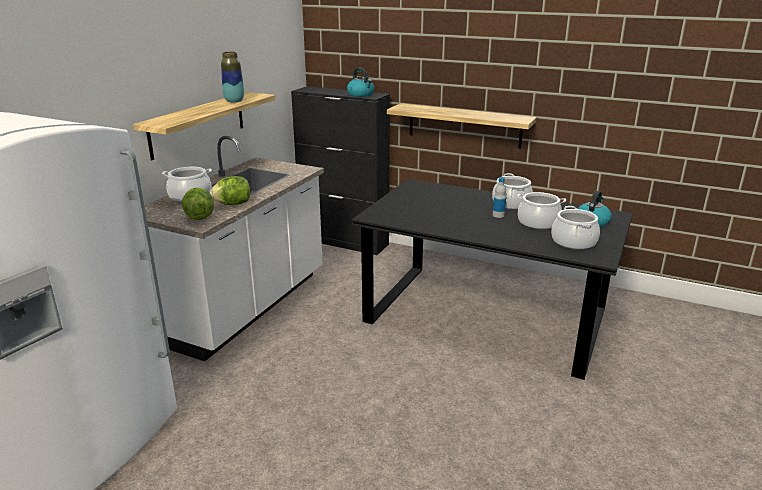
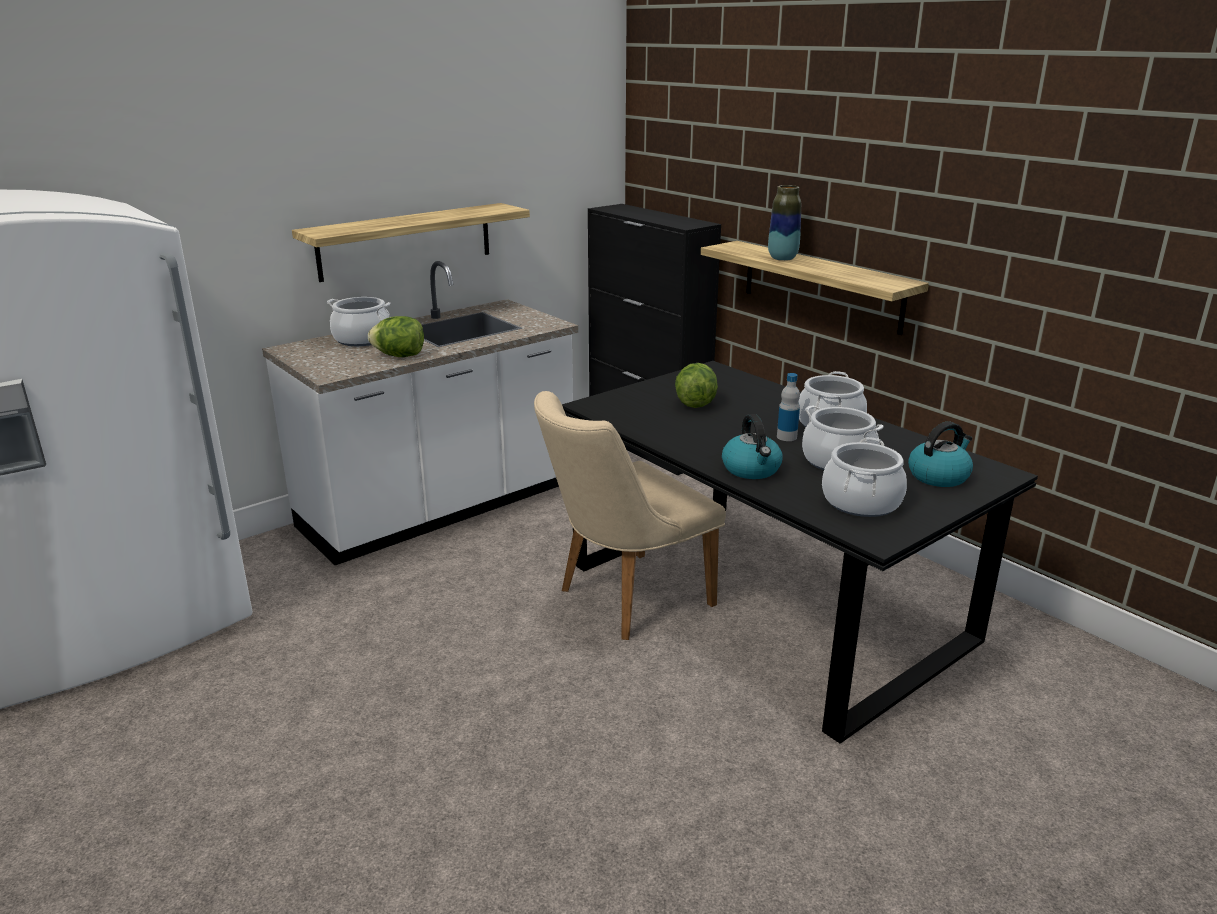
camera: 25 degrees right, 0 degrees up
lettuce [182,188,214,220] -> lettuce moved to [675,363,718,408]
vase [221,52,244,103] -> vase moved to [768,185,801,261]
kettle [347,68,374,97] -> kettle moved to [722,414,783,479]
none -> beige chair [534,391,726,640]

